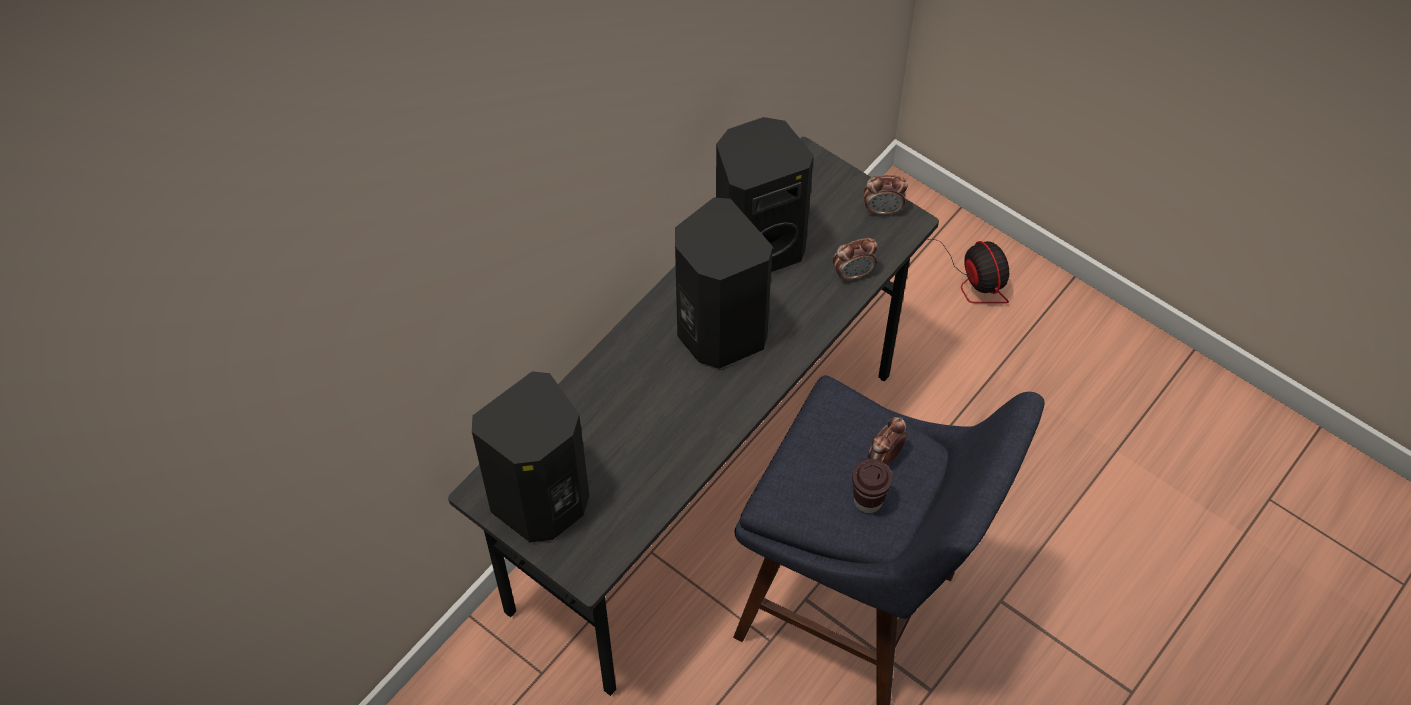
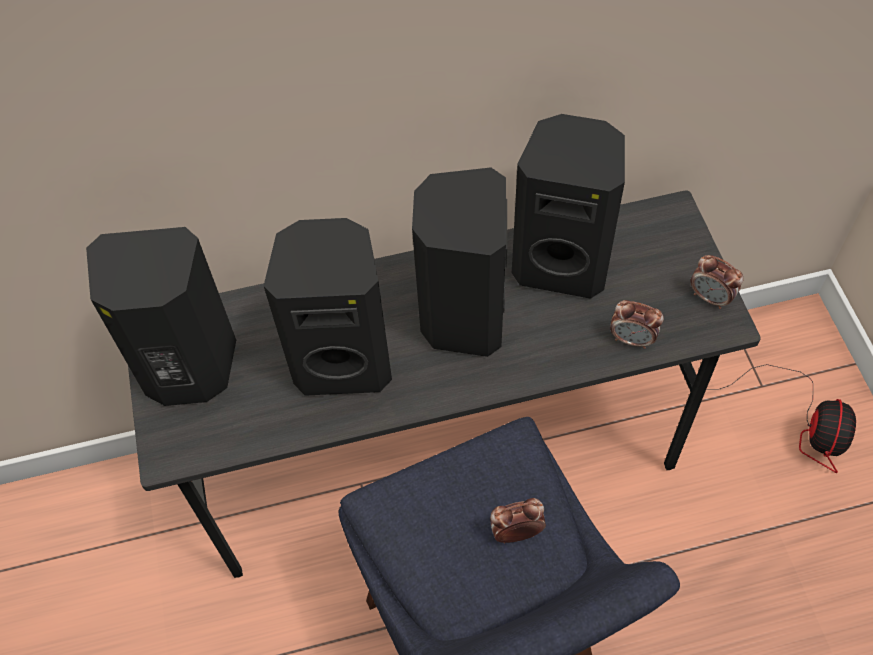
camera: 40 degrees right, 0 degrees up
brown cup [852,459,893,513] -> none
none -> black speaker [264,218,392,396]

